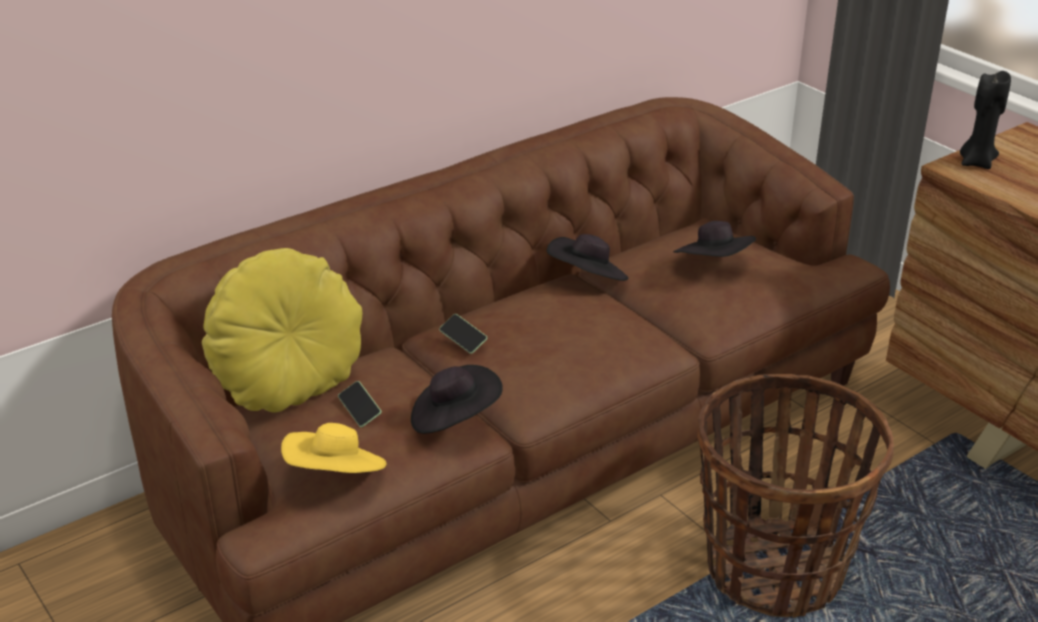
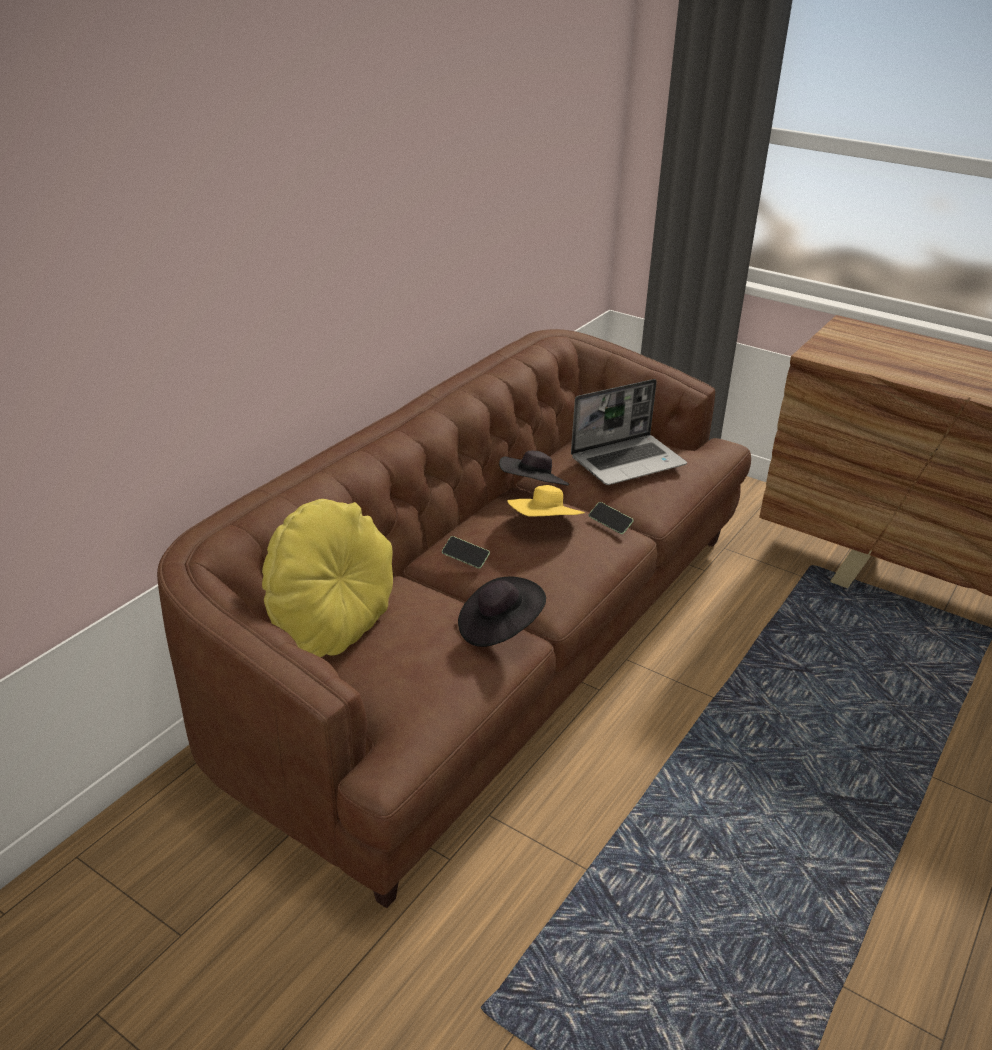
camera: 20 degrees left, 0 degrees up
yellow hat [281,423,386,473] -> yellow hat moved to [507,485,585,517]
phone [338,381,381,427] -> phone moved to [588,502,634,534]
black hat [673,221,756,257] -> laptop [571,379,687,485]
basket [697,374,894,618] -> none
black candle [960,71,1011,169] -> none

